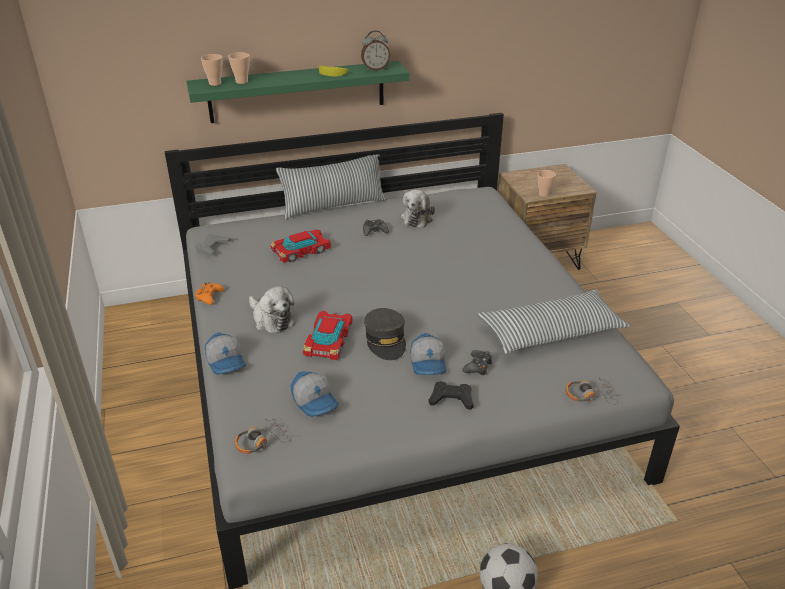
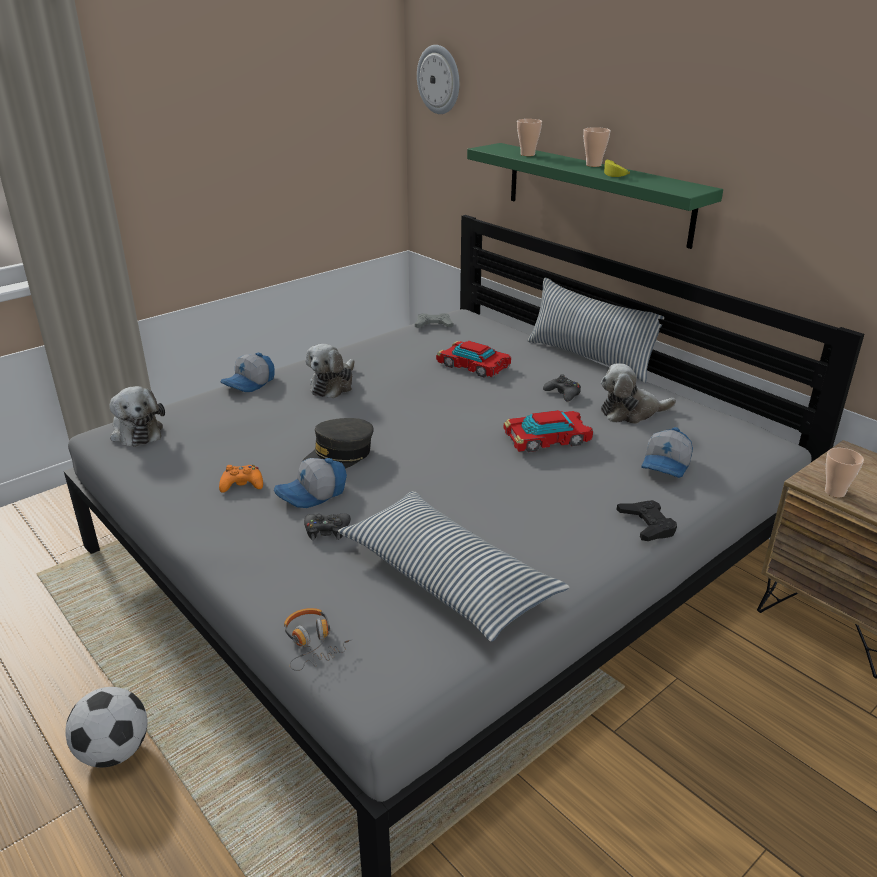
camera: 65 degrees right, 5 degrees down
orange game controller [195,282,224,305] -> orange game controller moved to [219,465,263,493]
cup [201,54,222,86] -> cup moved to [583,127,611,167]
headphones [235,418,291,454] -> plush toy [109,386,165,447]
cap [290,371,339,417] -> cap moved to [641,427,693,478]
toy car [303,311,352,360] -> toy car moved to [504,410,593,452]
alarm clock [361,30,390,71] -> none
black game controller [428,381,474,410] -> black game controller moved to [617,500,677,541]
none -> wall clock [417,45,460,114]

